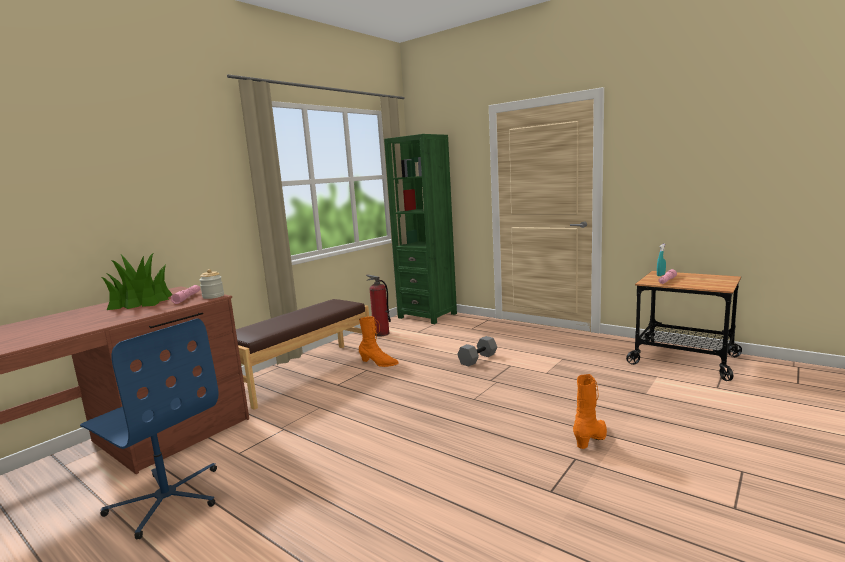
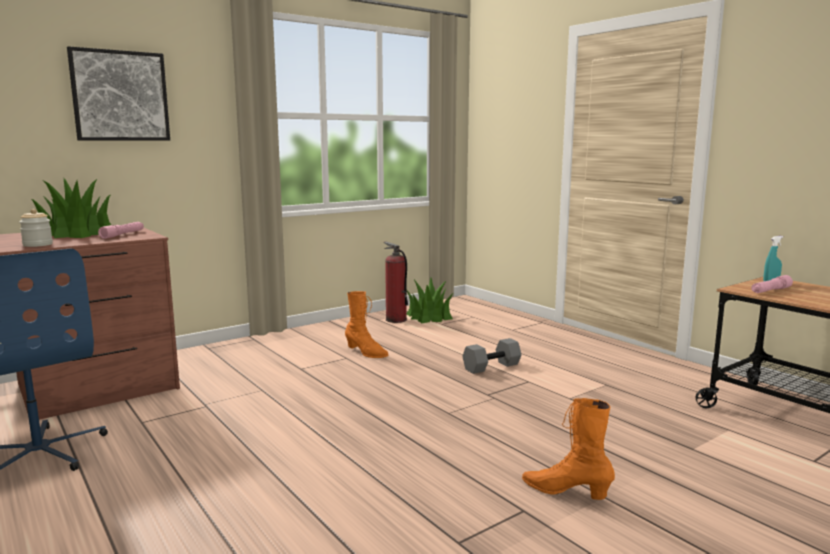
camera: 15 degrees right, 0 degrees up
jar [199,269,224,299] -> jar moved to [19,209,53,247]
brown bench [236,299,369,410] -> none
green bookcase [384,134,457,324] -> none
orange boot [573,374,607,449] -> orange boot turned 120 degrees counterclockwise [522,398,615,500]
none -> picture [67,46,170,141]
none -> potted plant [407,278,453,323]

